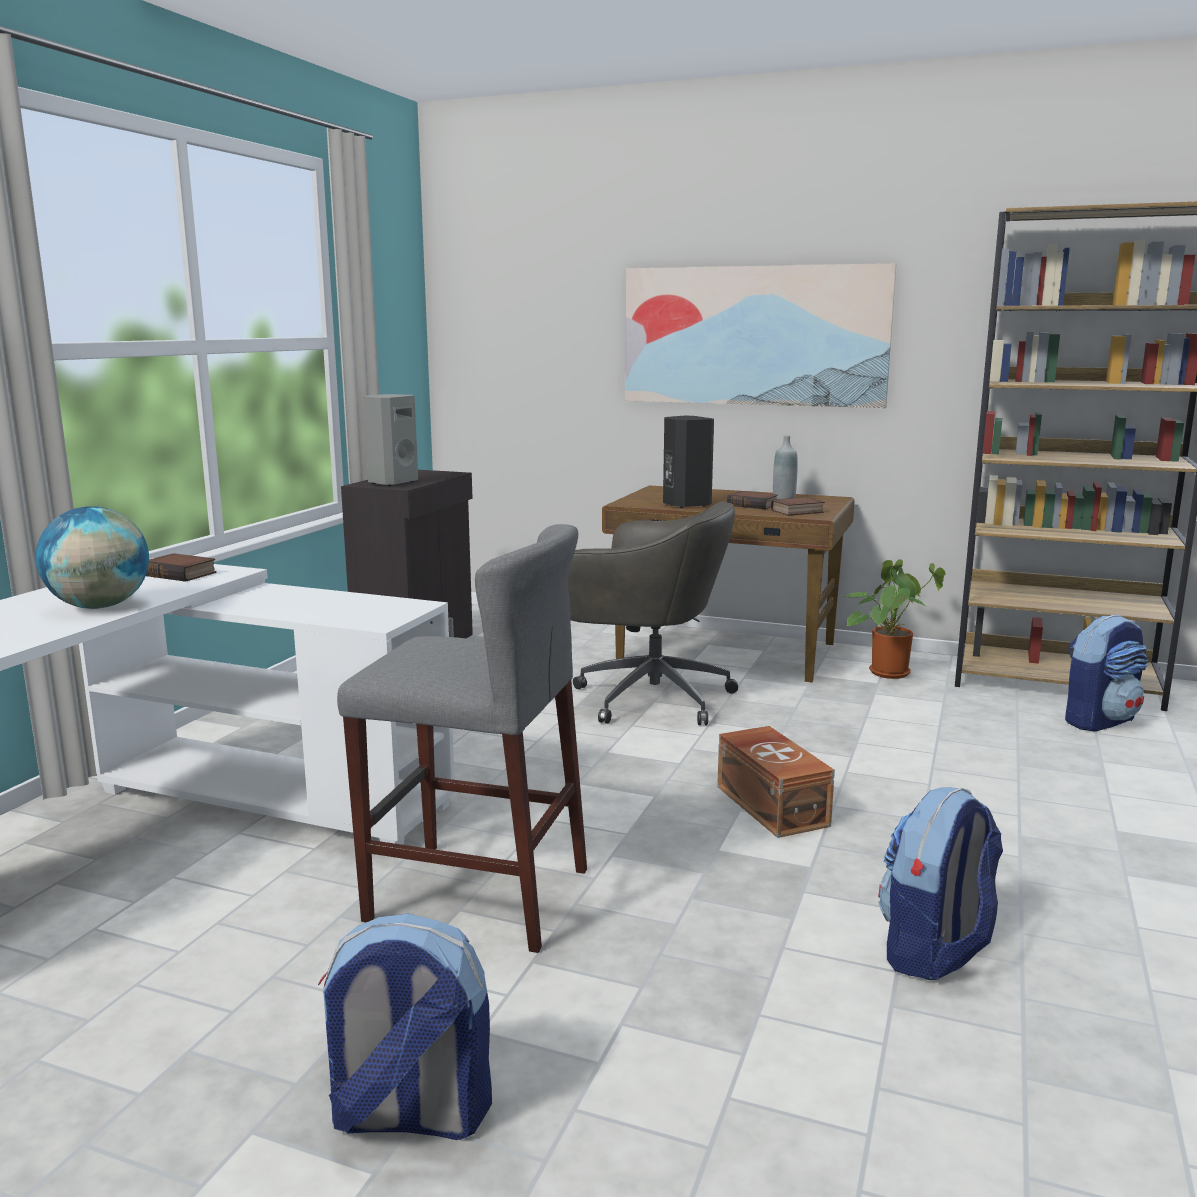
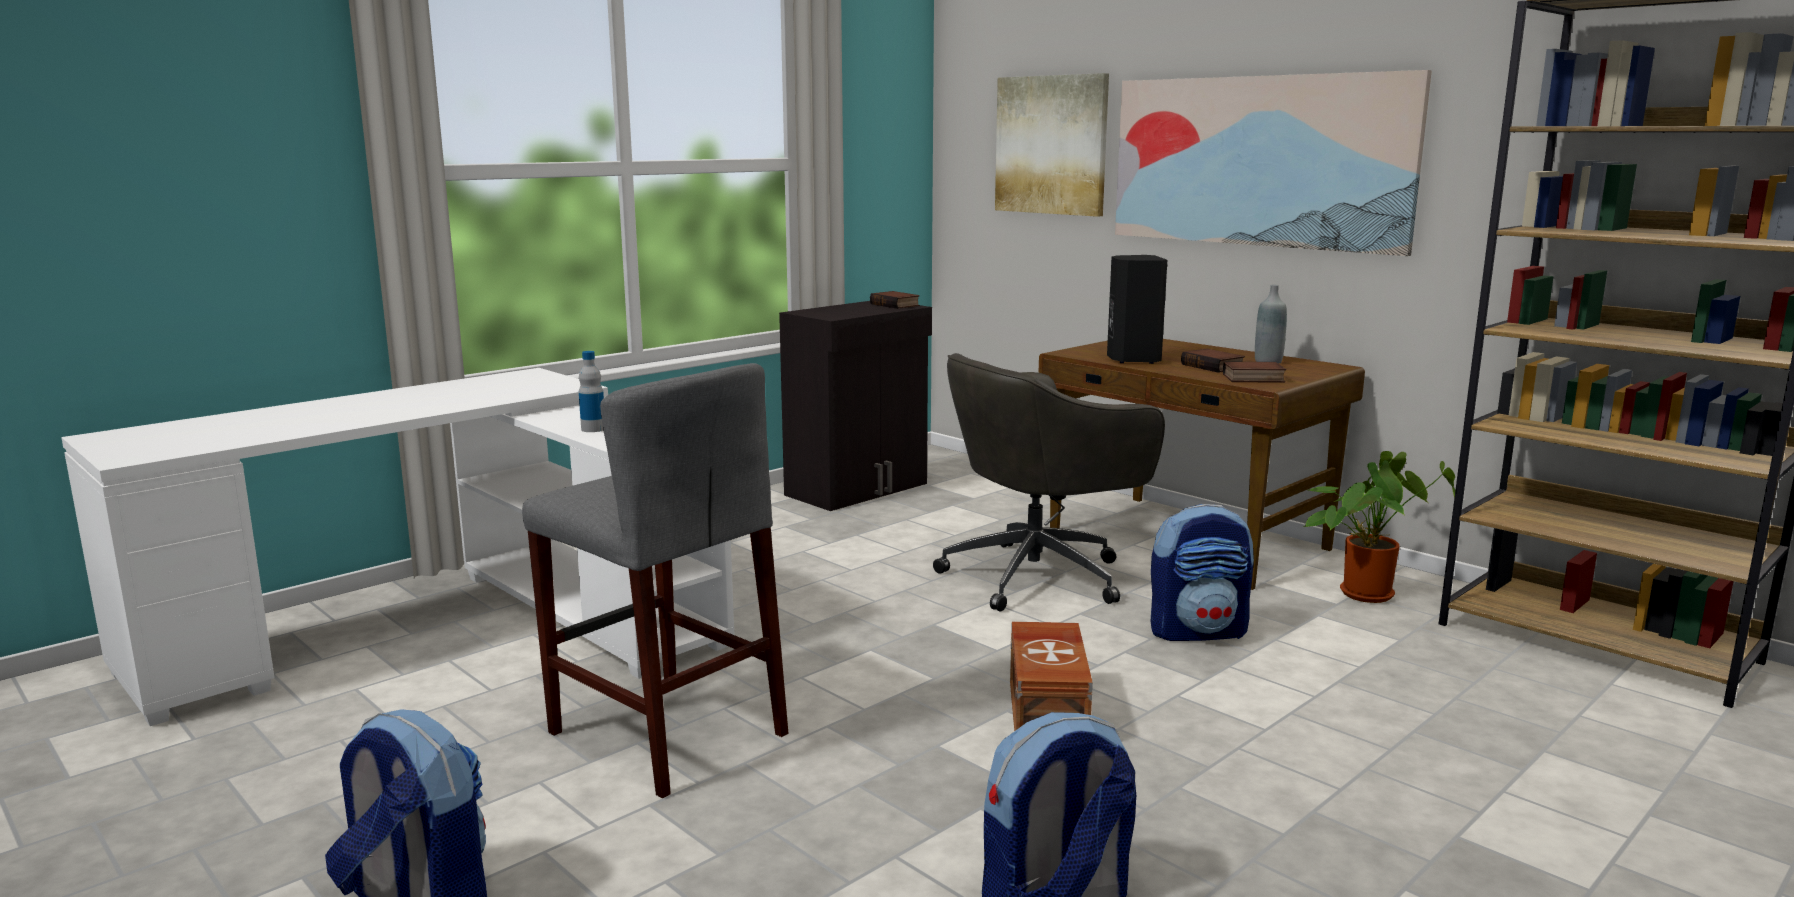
camera: 25 degrees right, 0 degrees up
globe [35,506,149,609] -> none
book [146,553,217,582] -> book moved to [870,291,920,309]
grey speaker [363,394,418,486] -> none
grey office chair [568,501,738,725] -> grey office chair turned 105 degrees clockwise [933,353,1165,612]
backpack [1065,615,1148,731] -> backpack moved to [1151,504,1254,641]
none -> bottle [579,351,604,432]
none -> picture [995,73,1109,217]

